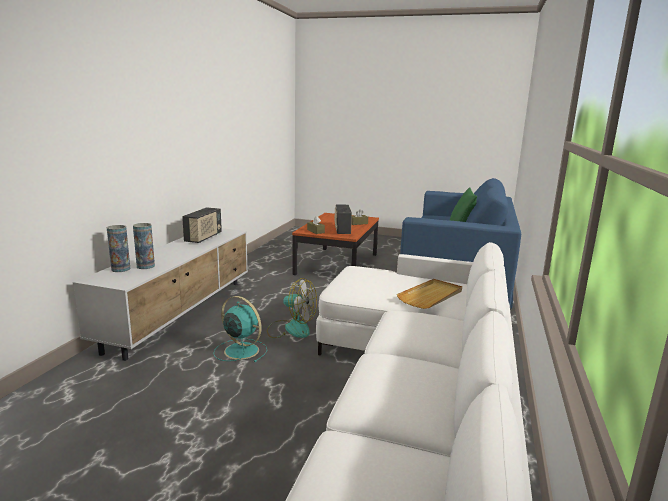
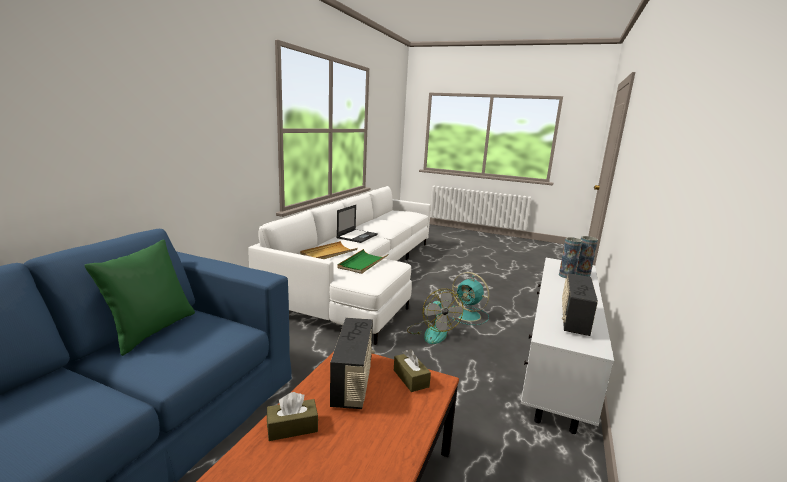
camera: 175 degrees left, 0 degrees up
fan [267,278,317,338] -> fan turned 135 degrees counterclockwise [407,289,463,344]
none -> laptop [336,205,378,243]
none -> green tray [337,249,389,274]

